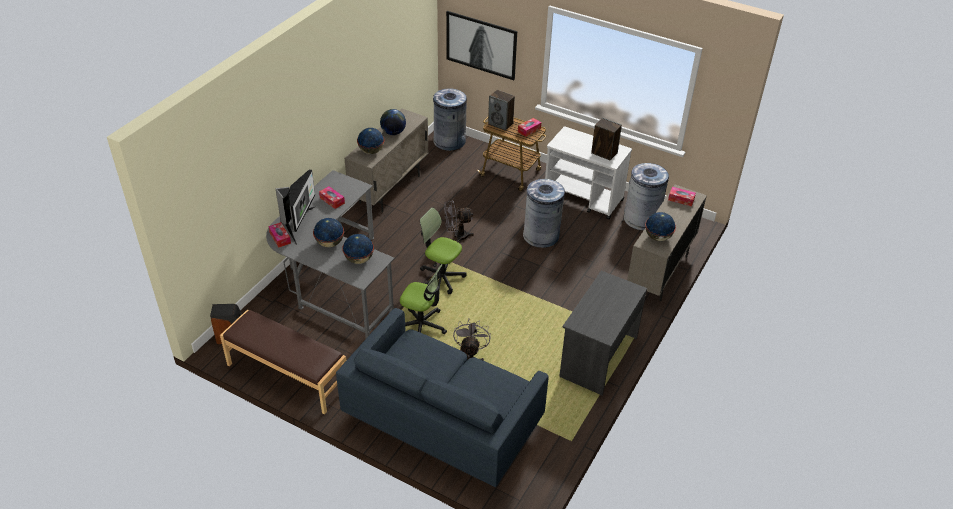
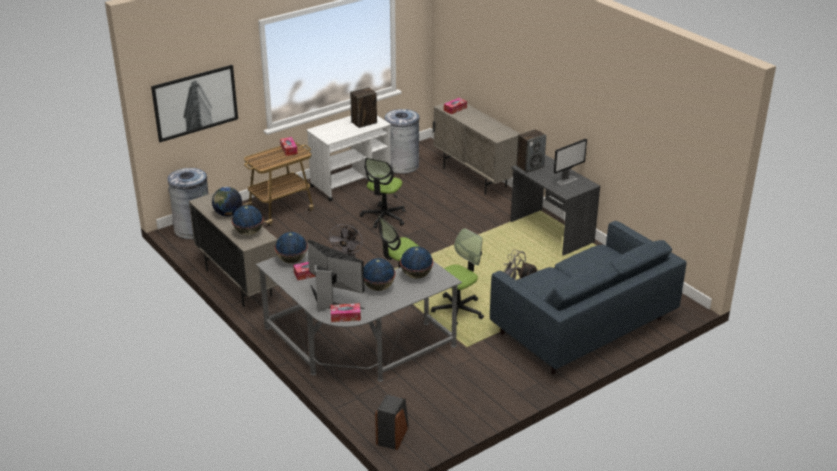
camera: 65 degrees left, 10 degrees down
brown bench [220,310,346,414] -> none
speaker [488,90,515,131] -> speaker moved to [516,129,546,173]
grey trash can [523,179,565,248] -> office chair [360,158,406,229]
globe [645,212,676,241] -> globe moved to [275,232,308,263]
none -> monitor [554,139,587,185]

